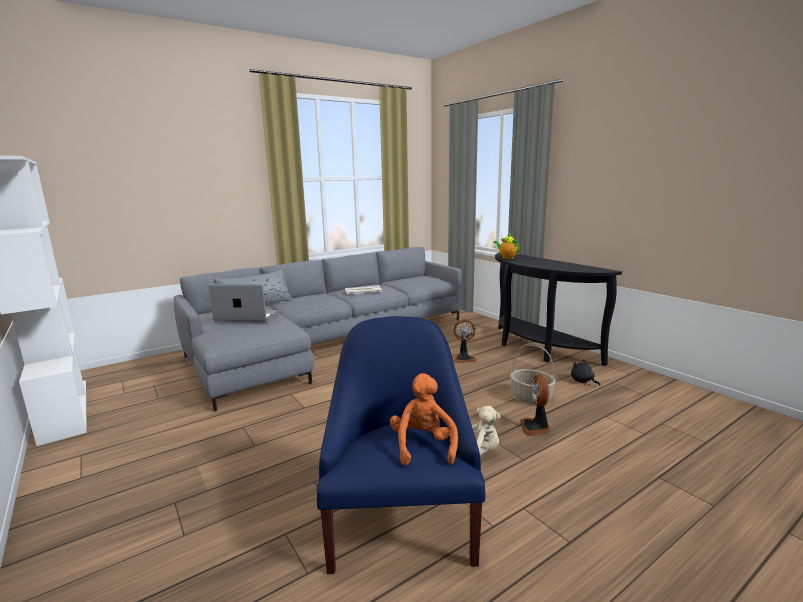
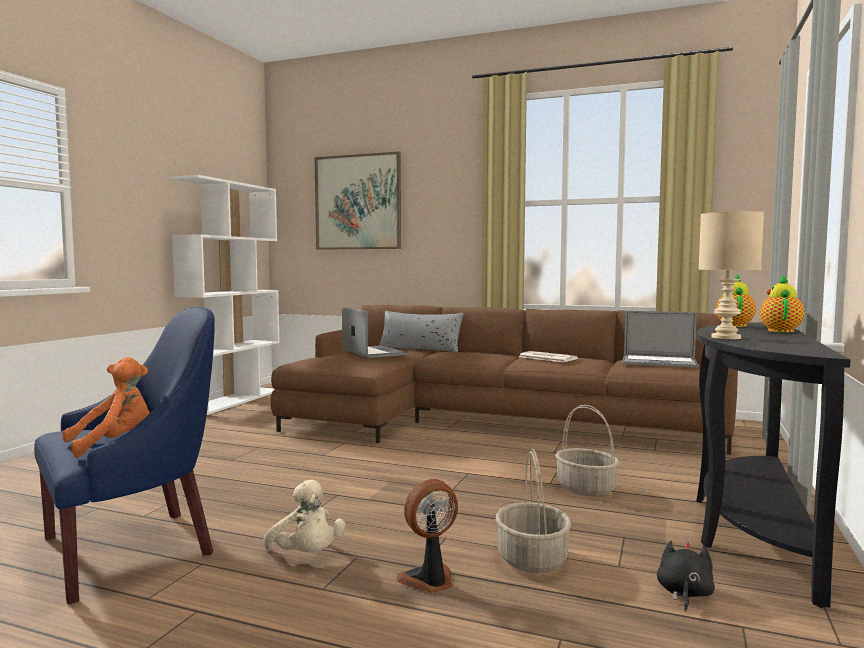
camera: 55 degrees right, 10 degrees down
grey sofa [174,247,462,411] -> brown sofa [271,305,738,455]
fan [453,319,477,363] -> basket [555,405,620,496]
none -> picture [315,151,401,250]
none -> laptop [622,311,698,368]
none -> beige table lamp [698,211,764,339]
none -> teapot [760,275,804,332]

